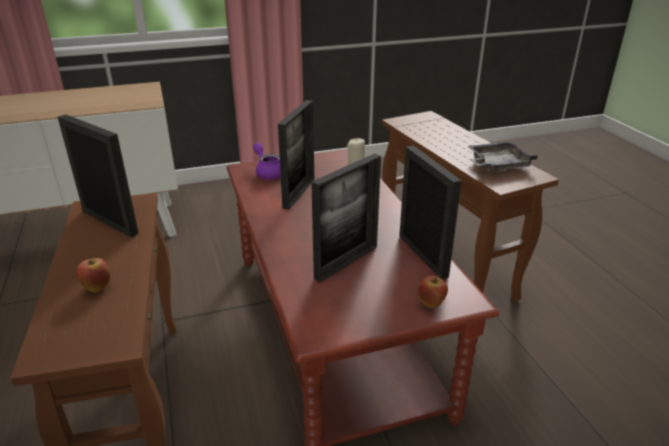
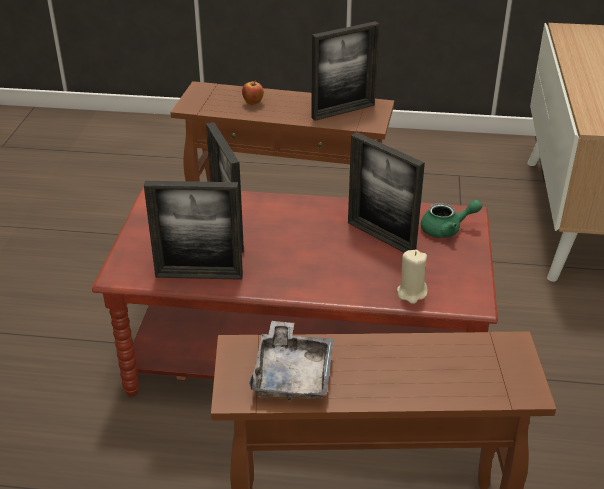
camera: 115 degrees right, 5 degrees up
purple teapot [253,143,281,180] -> green teapot [421,200,482,238]
apple [418,274,448,308] -> none

